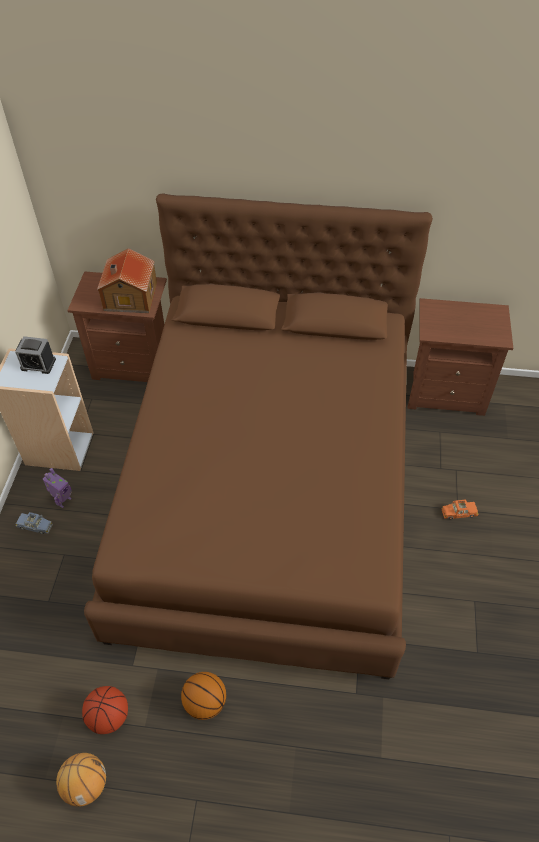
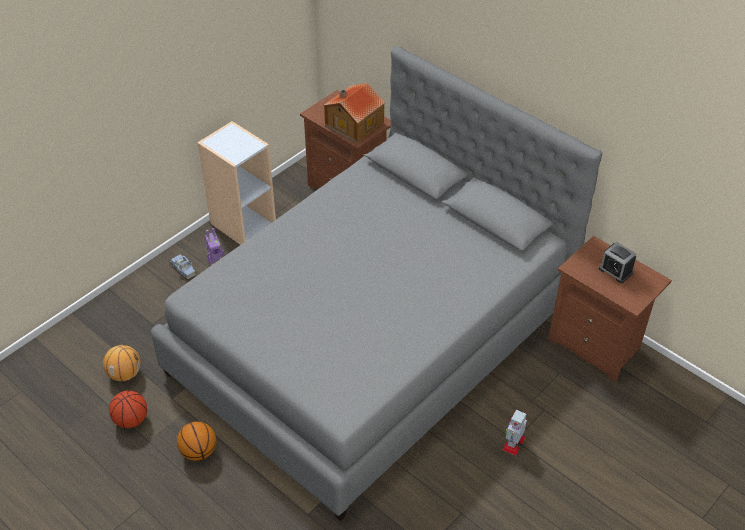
camera: 35 degrees right, 5 degrees down
alarm clock [15,336,56,374] -> alarm clock moved to [599,242,636,283]
basketball [56,753,106,807] -> basketball moved to [103,345,141,381]
brown bed [84,193,433,679] -> grey bed [151,46,602,521]
orange toy car [442,500,479,520] -> toy robot [502,410,527,456]

